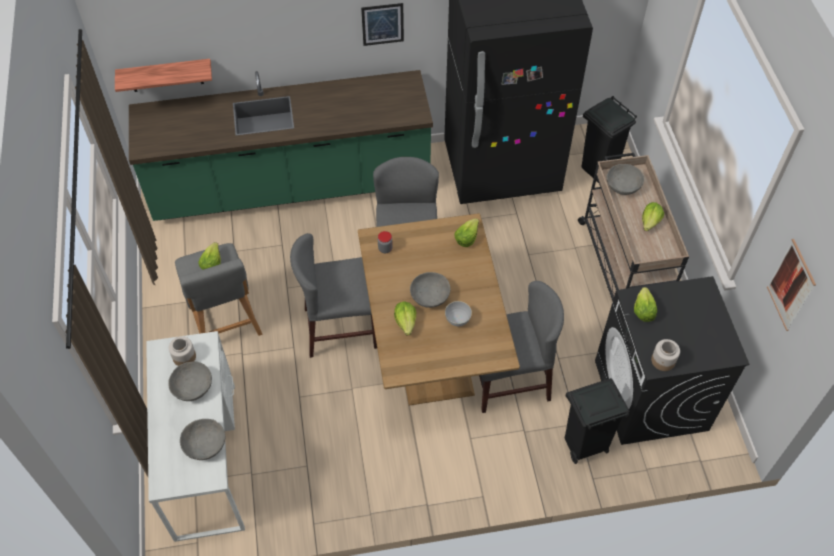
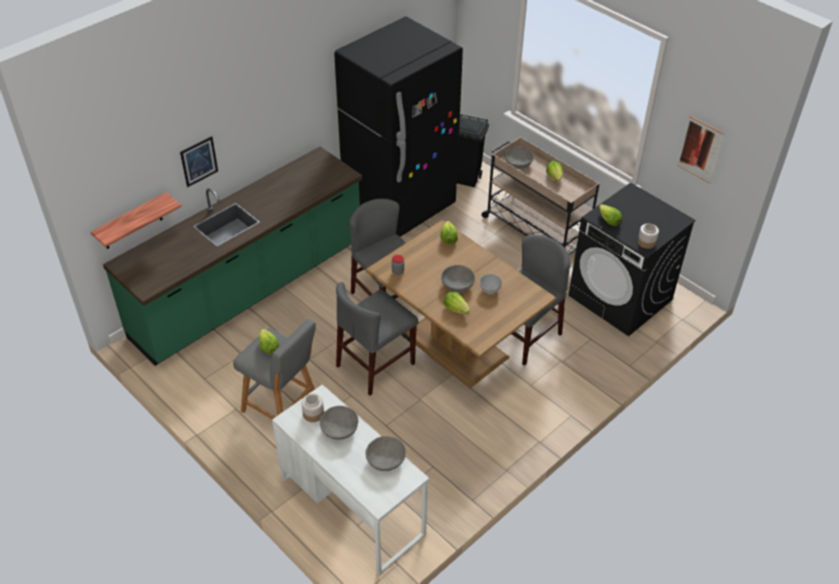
camera: 35 degrees left, 10 degrees down
picture [361,3,404,46] -> picture moved to [180,136,218,187]
black trash can [565,378,629,464] -> none

